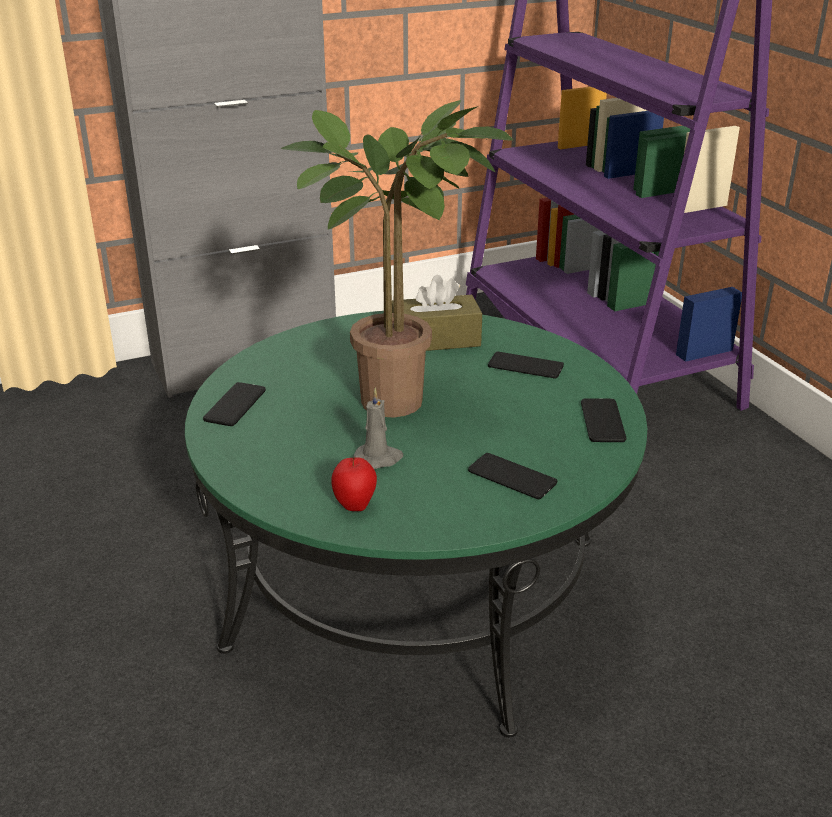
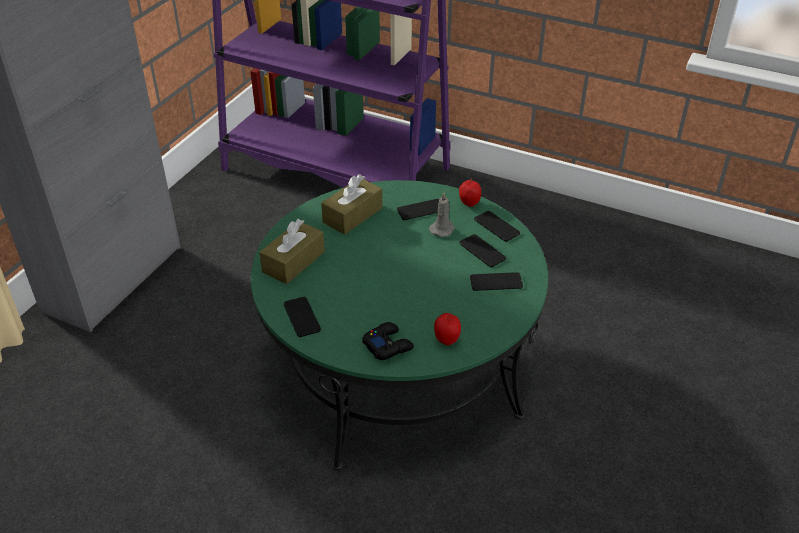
camera: 40 degrees left, 10 degrees up
potted plant [281,100,513,418] -> none
grey candle [353,387,403,469] -> grey candle moved to [429,192,455,237]
none -> brown tissue box [259,219,325,284]
none -> black game controller [362,322,414,360]
none -> apple [459,178,481,207]
none -> phone [459,234,506,267]

